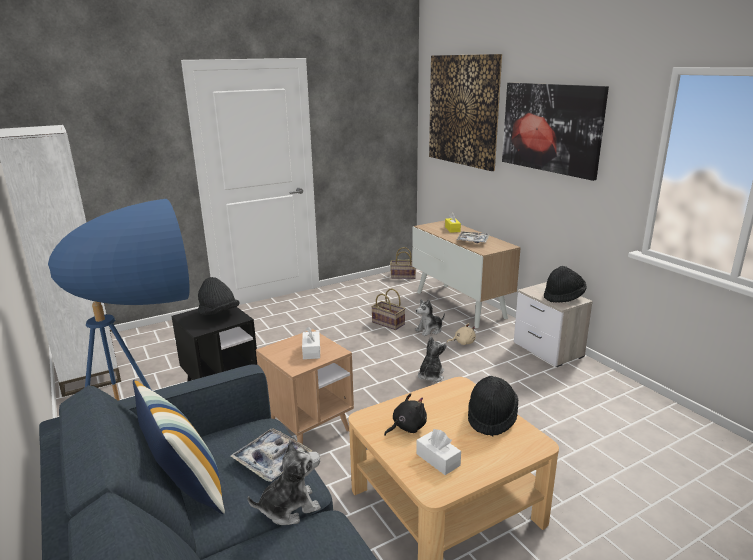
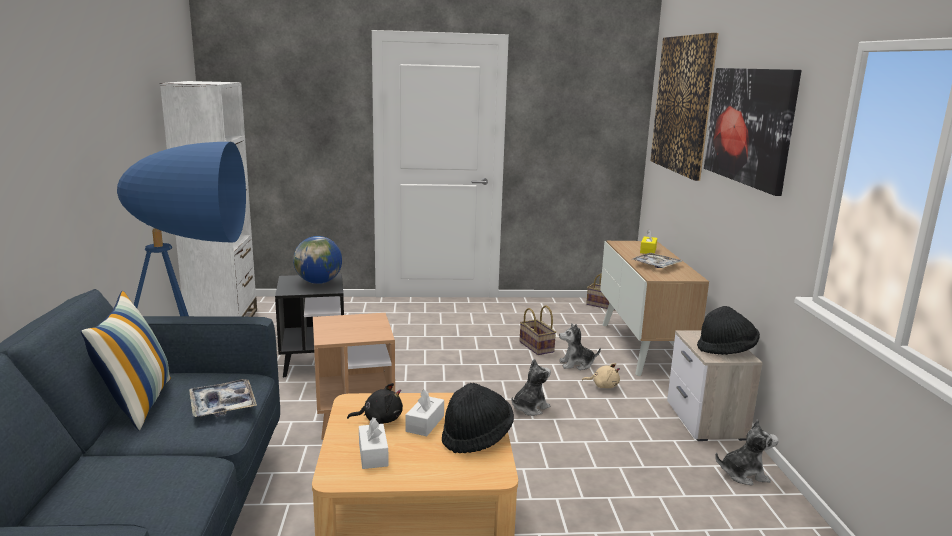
camera: 25 degrees right, 5 degrees down
black hat [198,277,240,316] -> globe [293,236,342,284]
plush toy [247,440,321,525] -> plush toy moved to [715,419,779,486]
white tissue box [302,326,320,360] -> white tissue box moved to [405,390,444,436]

